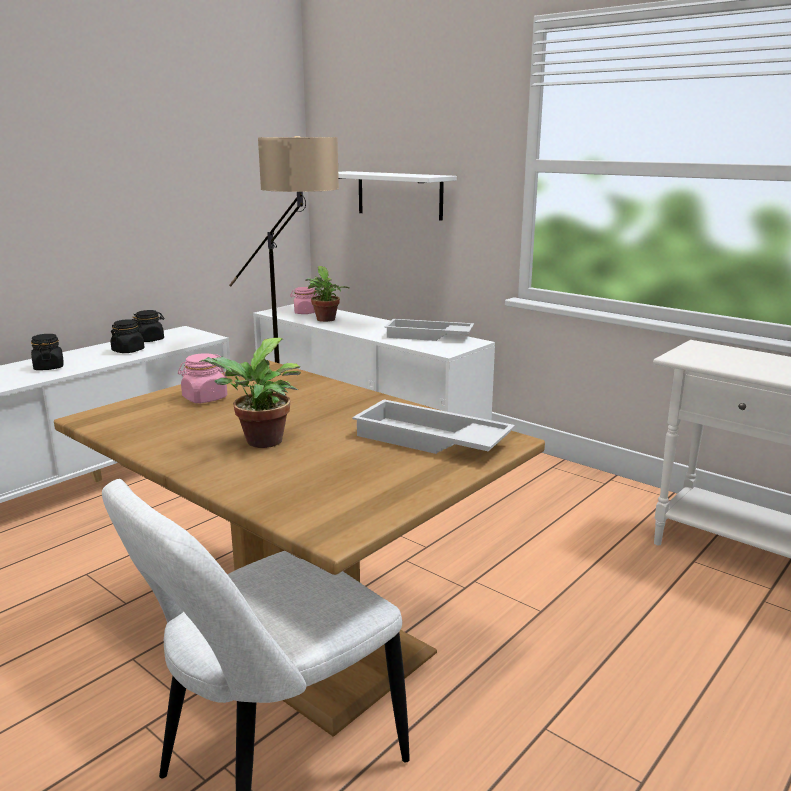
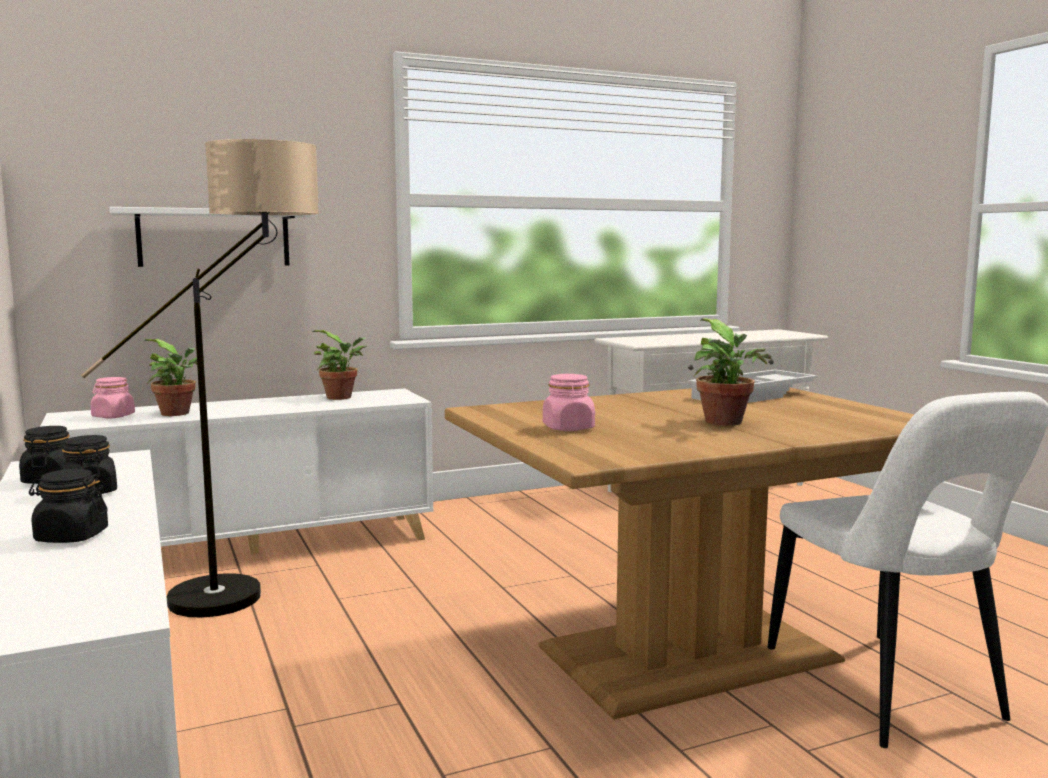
camera: 65 degrees left, 10 degrees down
white tray [385,319,474,341] -> potted plant [312,330,367,400]

